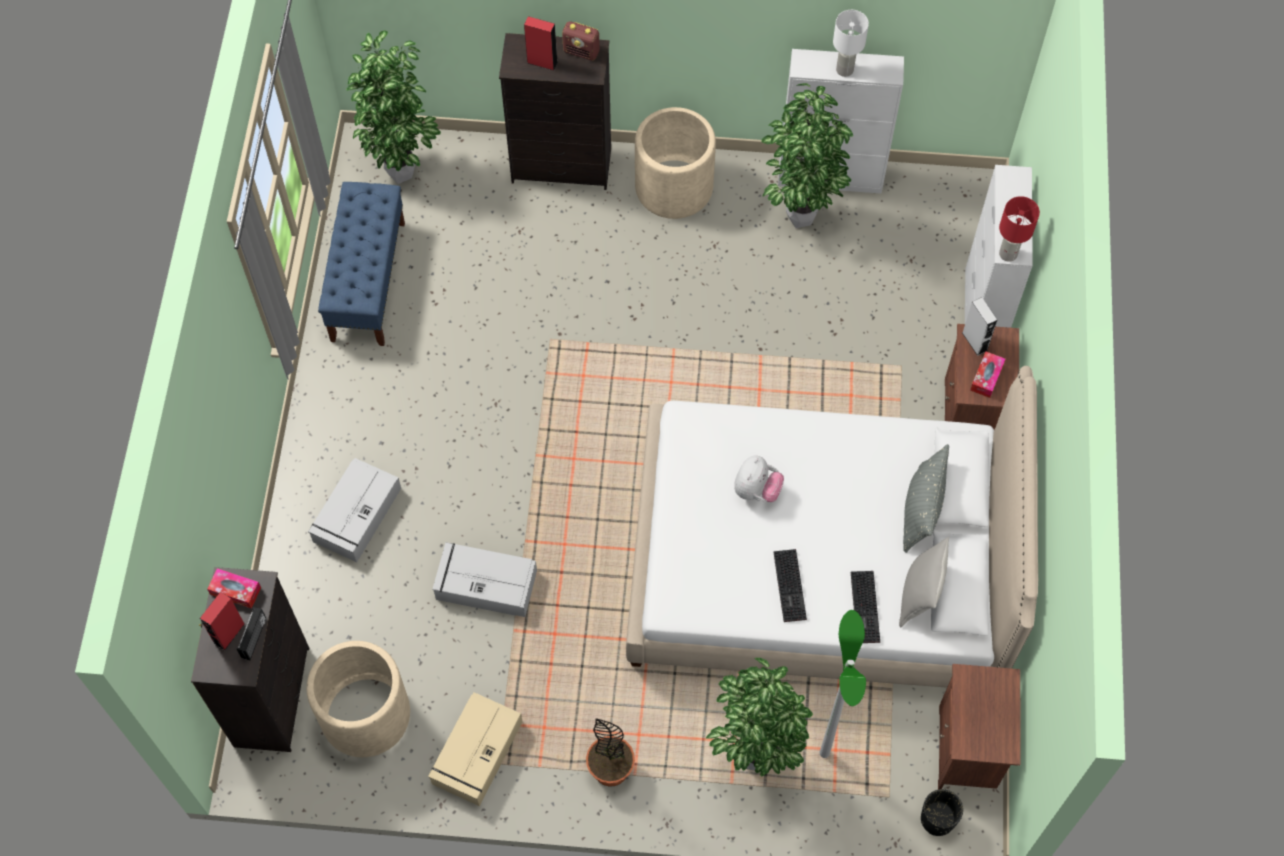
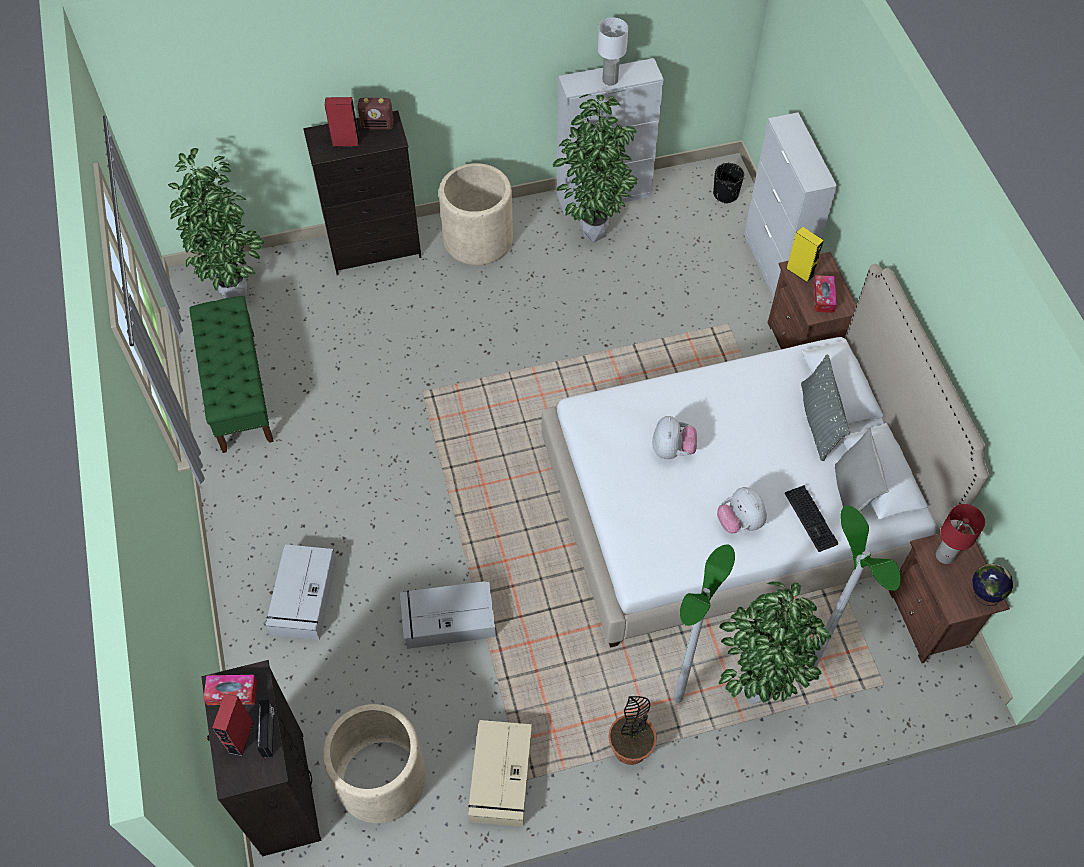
camera: 20 degrees left, 5 degrees down
blue bench [318,182,405,346] -> green bench [189,296,274,453]
keyboard [773,549,807,622] -> plush toy [717,487,767,533]
black planter [921,789,963,836] -> black planter moved to [713,163,744,204]
grey speaker [962,297,997,356] -> yellow speaker [786,227,824,283]
red table lamp [999,196,1040,262] -> red table lamp moved to [936,504,985,564]
none -> floor lamp [673,545,735,703]
none -> globe [972,563,1013,606]

